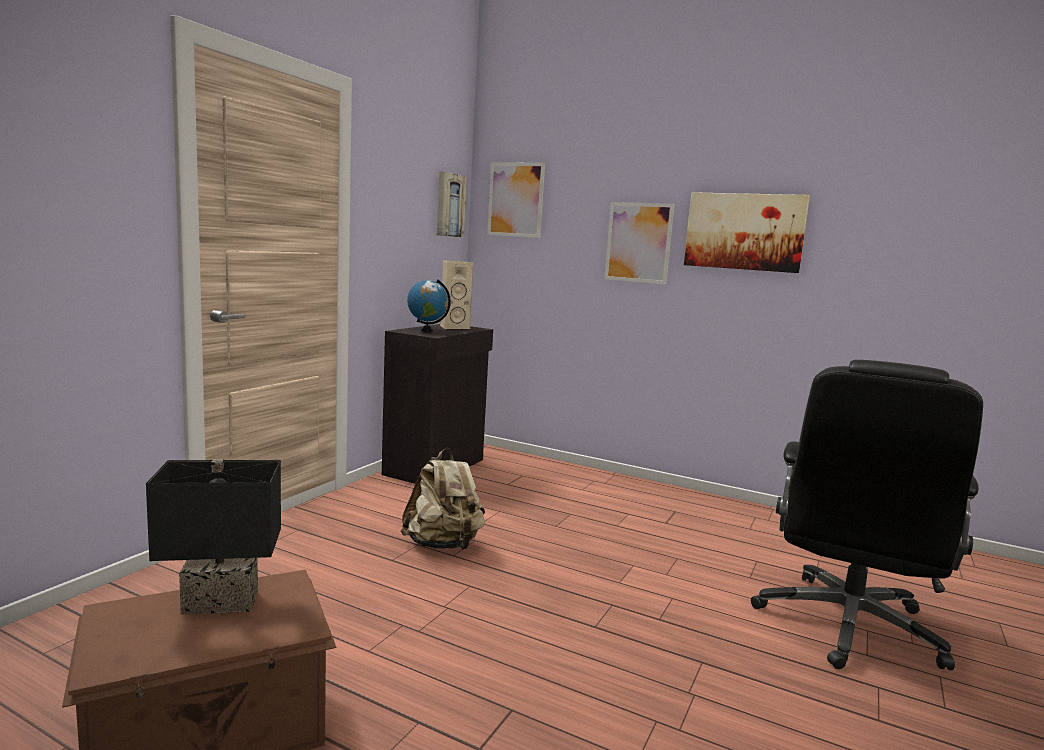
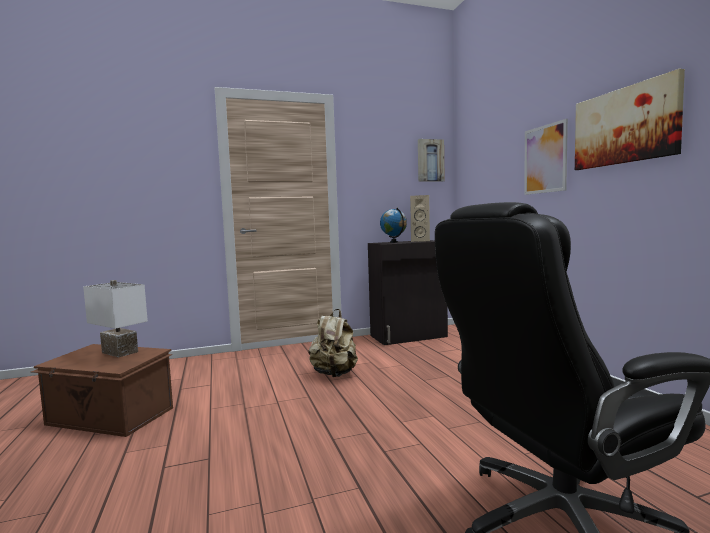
camera: 45 degrees right, 5 degrees down
black table lamp [146,459,281,615] -> white table lamp [83,280,148,357]
picture [487,163,545,238] -> none

